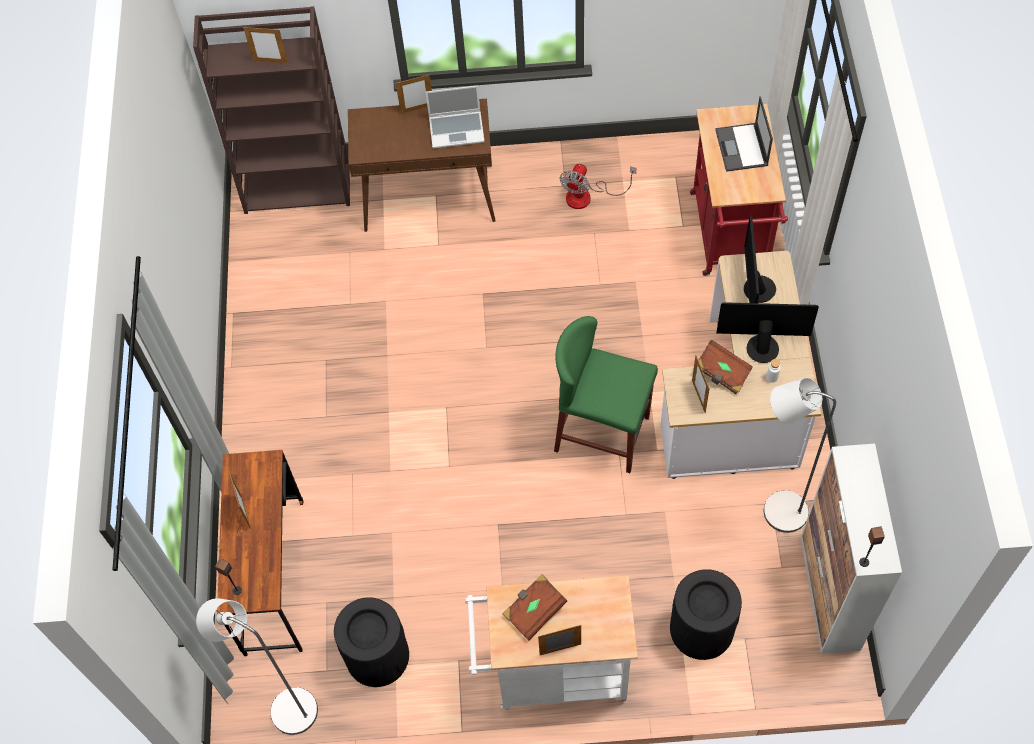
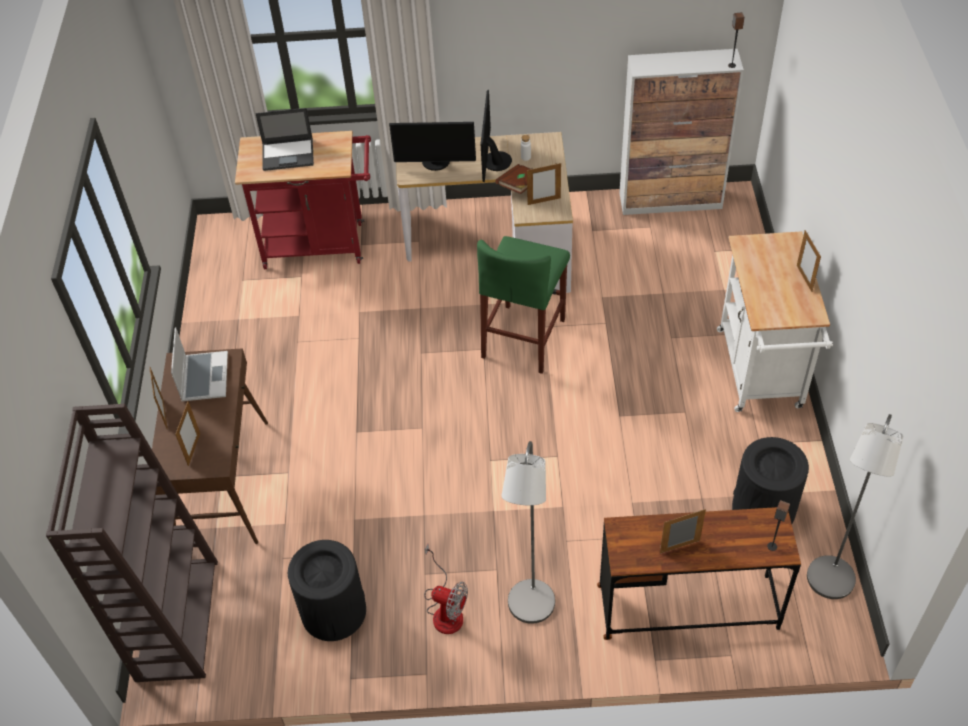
camera: 90 degrees left, 10 degrees down
picture frame [243,26,288,63] -> picture frame moved to [175,401,200,466]
brown book [503,574,567,640] -> none
fan [559,164,636,209] -> fan moved to [424,544,468,634]
black trash can [670,569,742,660] -> black trash can moved to [288,540,366,641]
grey floor lamp [764,378,836,533] -> grey floor lamp moved to [502,441,555,624]

